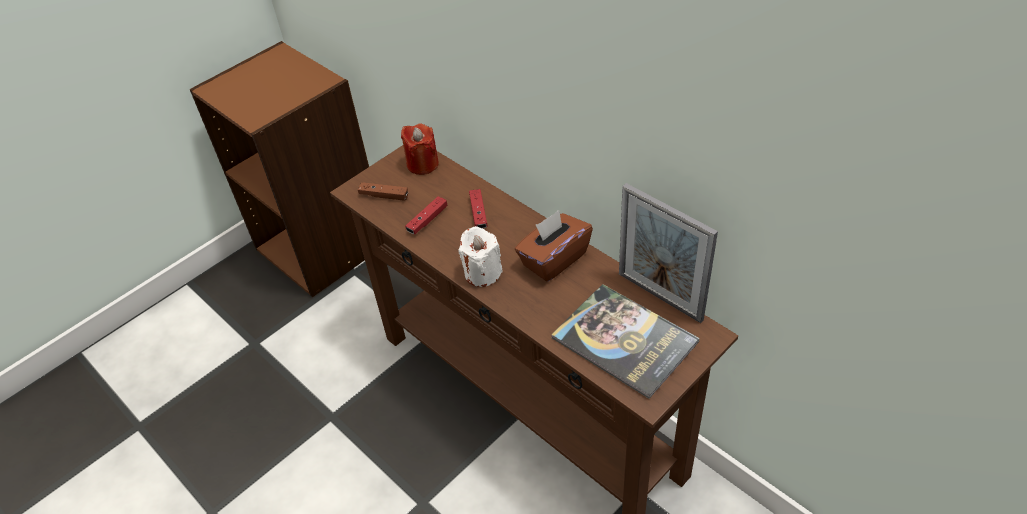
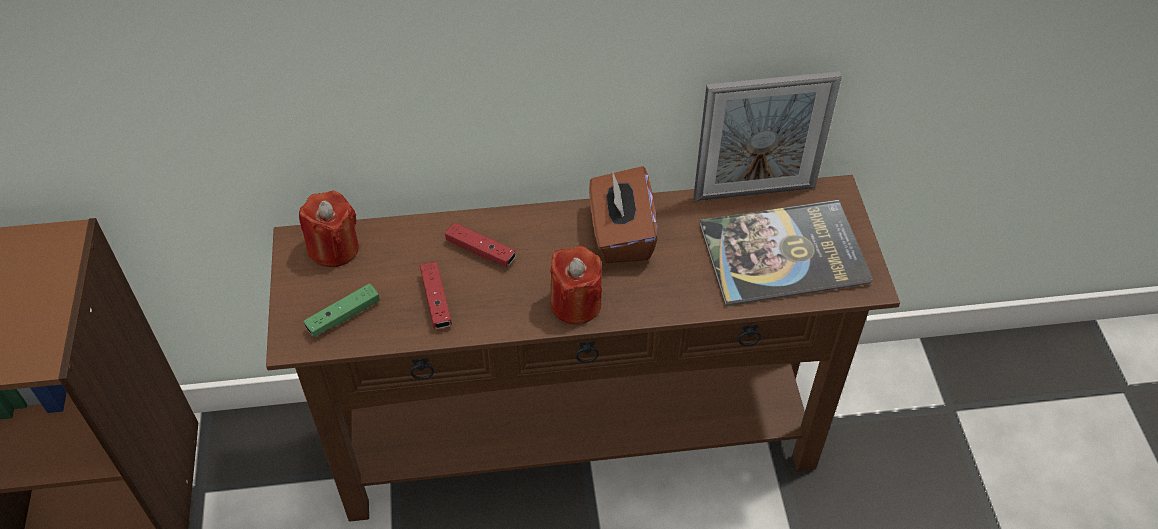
camera: 55 degrees left, 5 degrees up
brown game controller [358,182,408,201] -> green game controller [304,283,380,337]
white candle [458,226,503,287] -> red candle [550,246,602,325]

